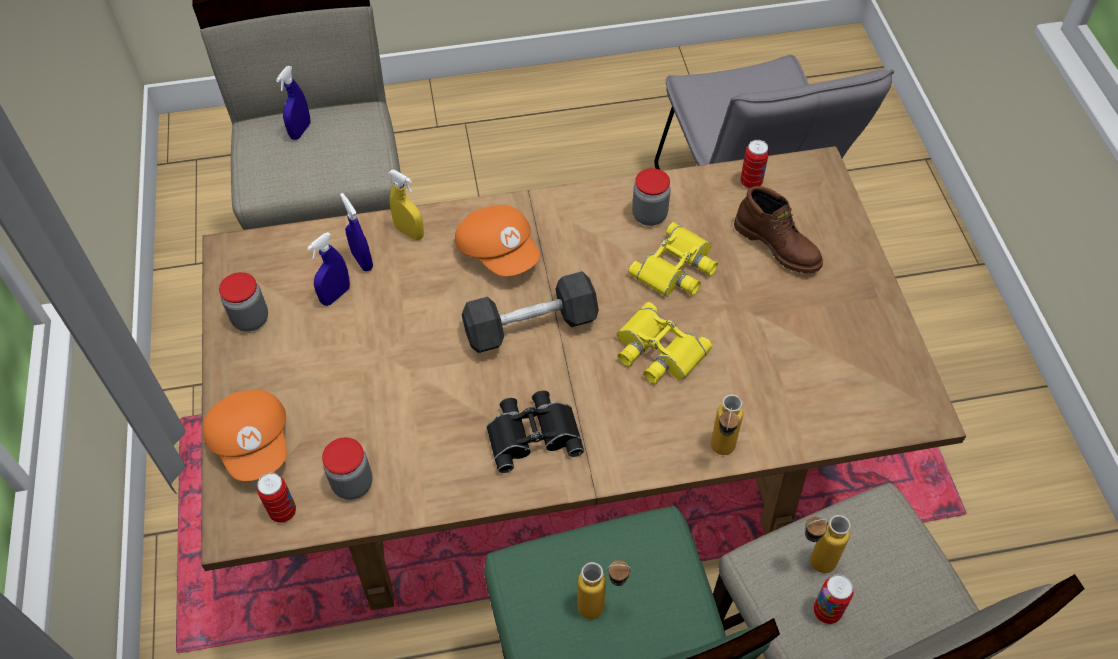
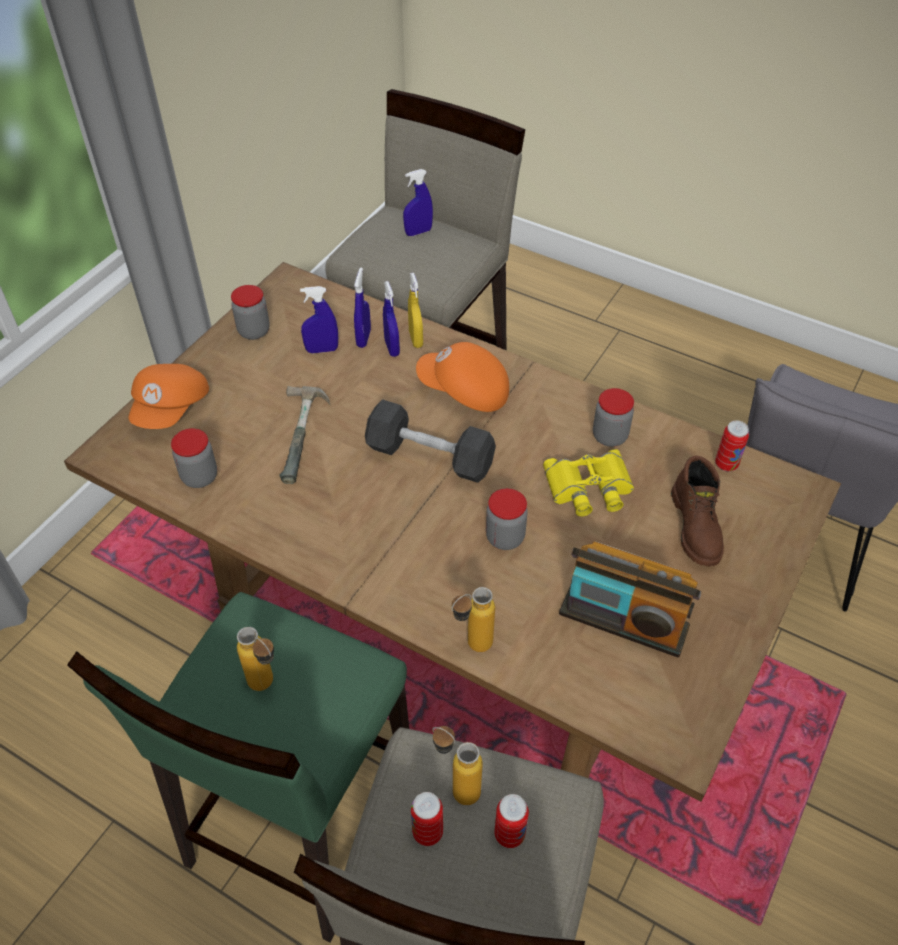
camera: 40 degrees right, 5 degrees down
can [257,473,296,523] -> can moved to [494,794,529,848]
orange cap [455,205,540,276] -> orange cap turned 105 degrees clockwise [416,342,509,412]
black binoculars [486,391,584,473] -> none
yellow binoculars [616,302,712,384] -> jar [486,488,528,550]
none -> hammer [280,386,330,484]
none -> blue spray bottle [383,281,400,357]
none -> radio [559,541,701,657]

